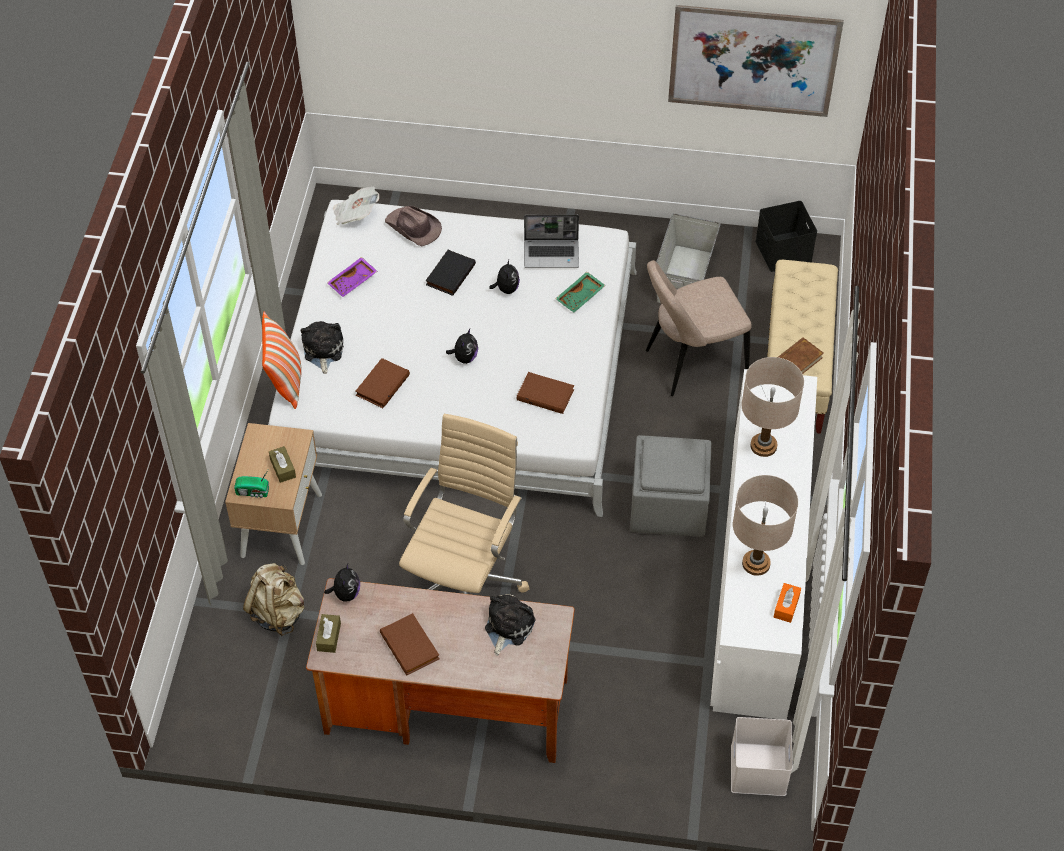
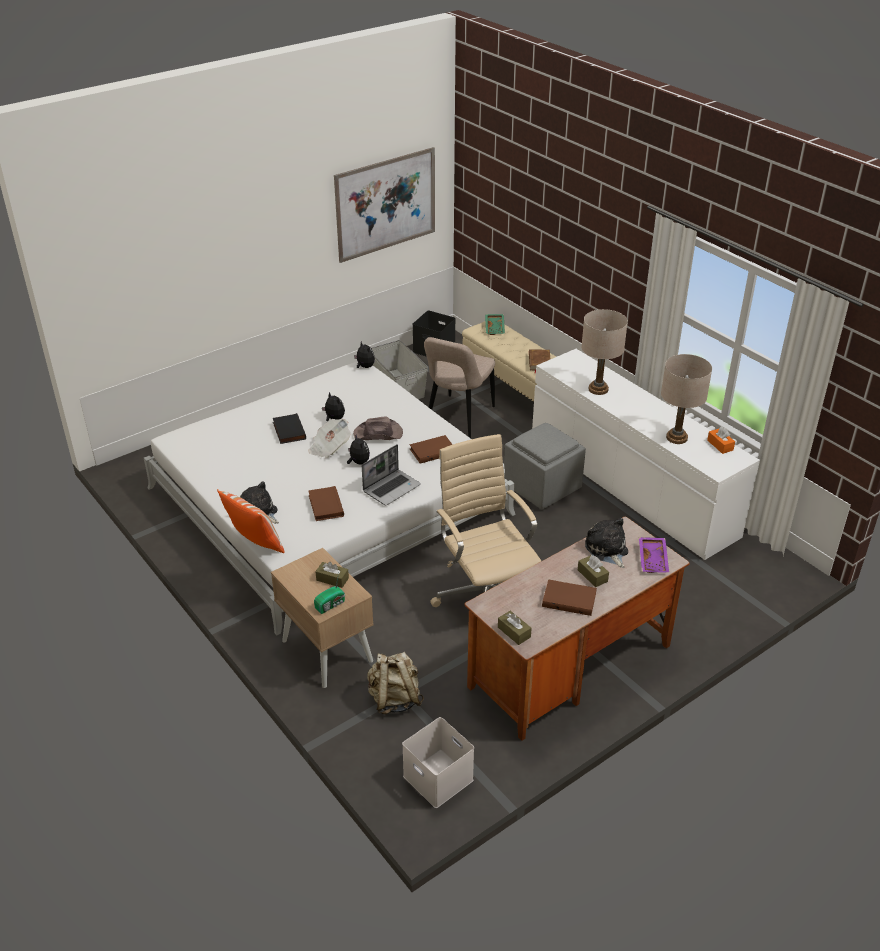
camera: 45 degrees left, 15 degrees down
plush toy [324,563,360,602] -> plush toy moved to [354,341,375,368]
purple tray [327,257,377,297] -> purple tray moved to [639,537,669,573]
newspaper [333,187,379,225] -> newspaper moved to [308,419,351,458]
brown hat [385,206,442,246] -> brown hat moved to [353,417,403,440]
laptop [524,215,579,268] -> laptop moved to [362,444,421,505]
green tray [556,272,605,312] -> green tray moved to [485,314,505,335]
white storage box [731,717,793,796] -> white storage box moved to [402,717,474,808]
none -> brown tissue box [578,555,609,587]

